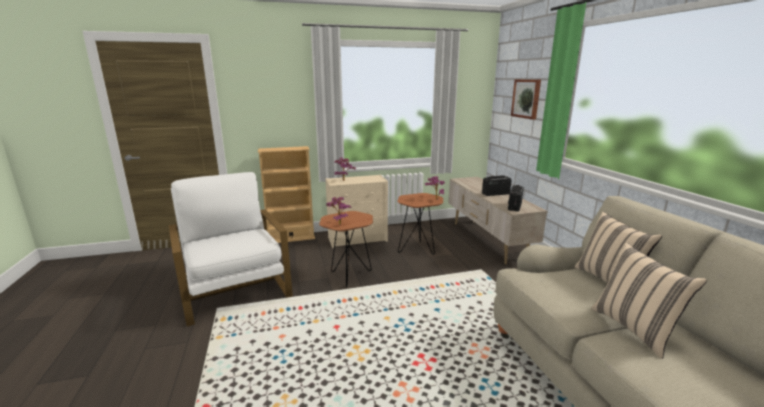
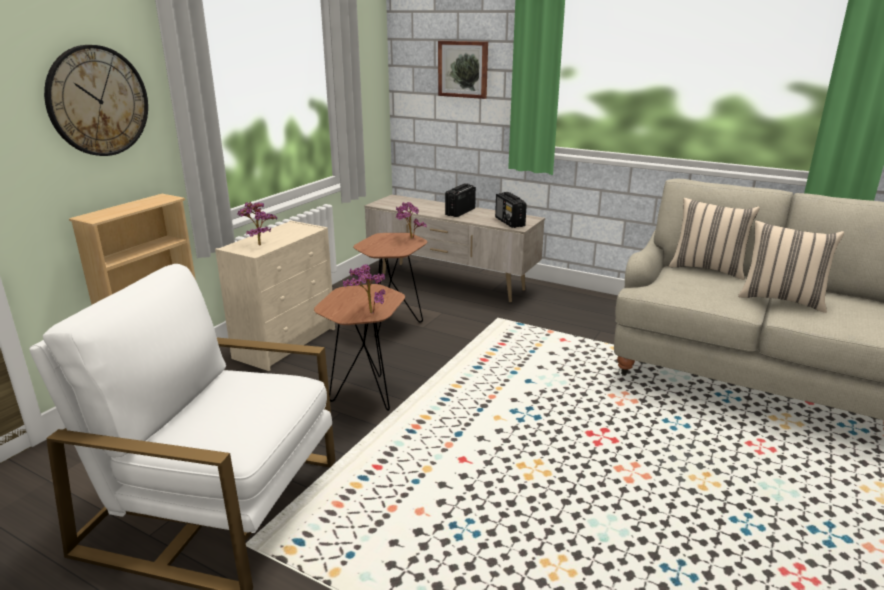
camera: 45 degrees left, 5 degrees up
none -> wall clock [44,45,148,156]

